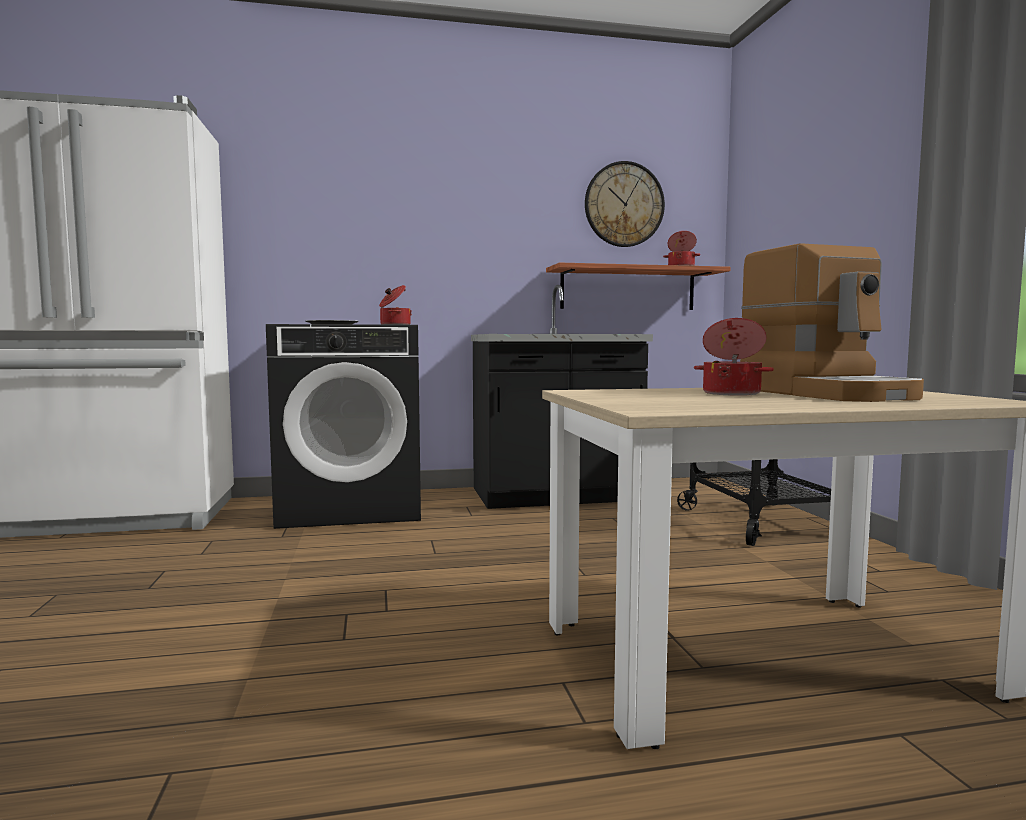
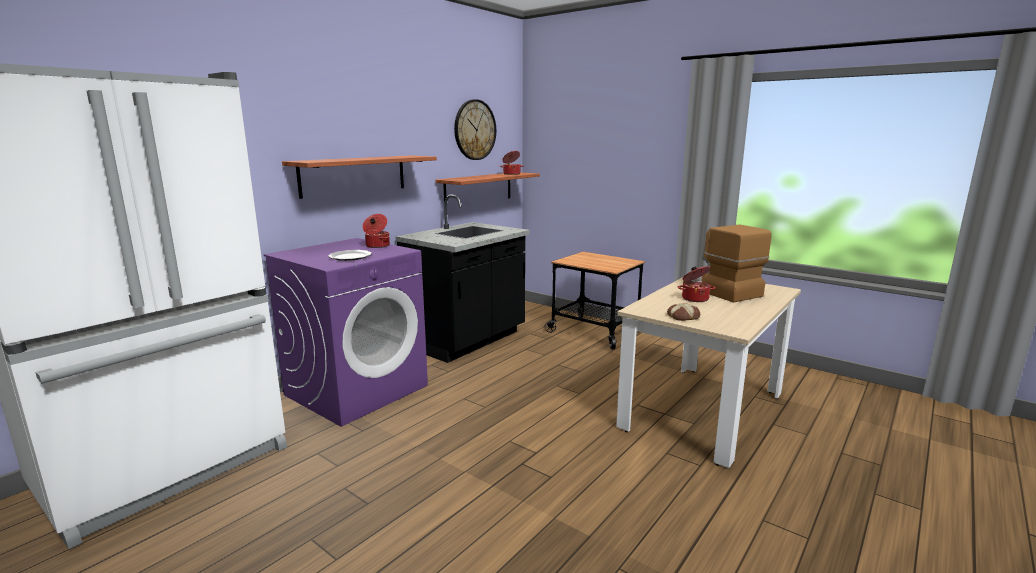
camera: 40 degrees left, 10 degrees up
black washing machine [266,324,421,529] -> purple washing machine [264,238,428,427]
coffee machine [740,243,924,402] -> coffee machine turned 150 degrees counterclockwise [683,225,771,303]
none -> shelf [282,155,437,199]
none -> bread [667,303,700,321]

